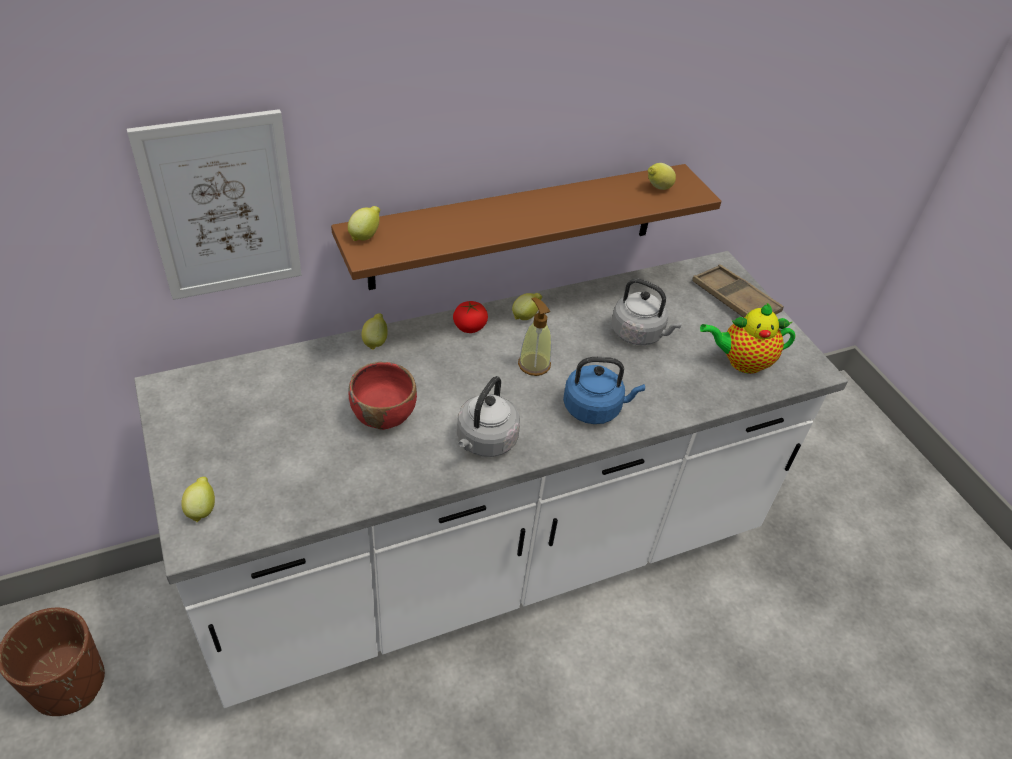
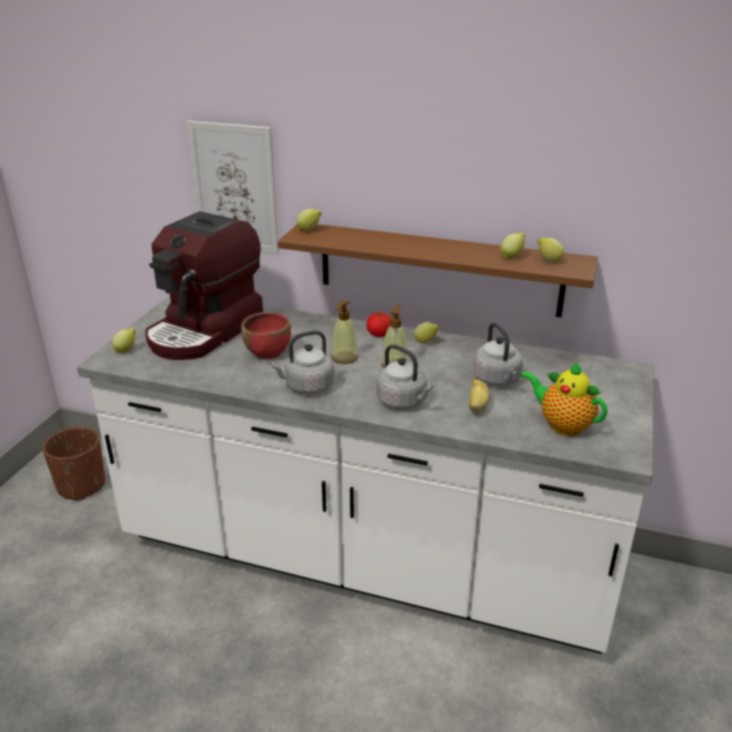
camera: 45 degrees right, 15 degrees down
lemon [362,313,388,350] -> lemon moved to [500,233,525,259]
blue kettle [563,357,645,424] -> grey kettle [376,344,433,409]
brown tray [692,264,784,318] -> none
none -> coffee machine [145,211,263,360]
none -> soap dispenser [331,300,358,364]
none -> banana [469,376,489,413]

